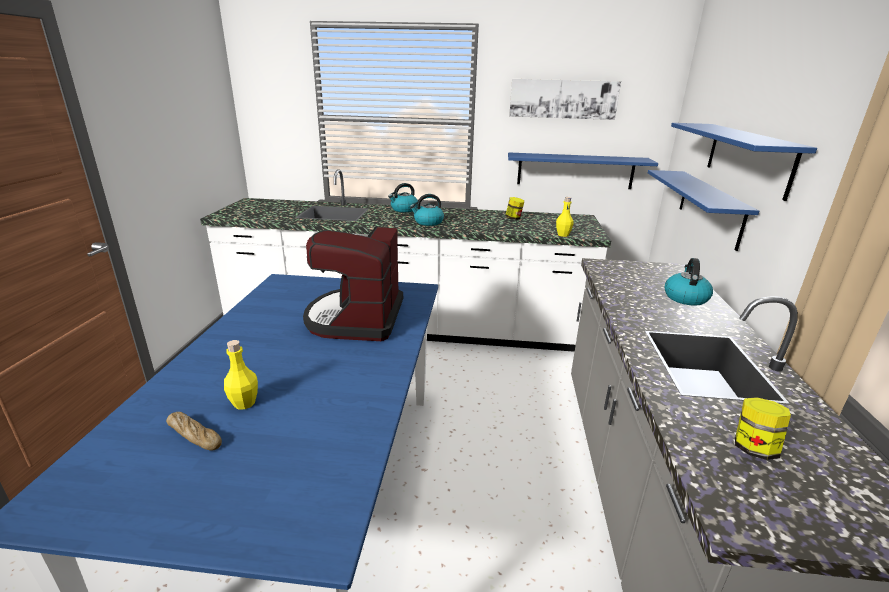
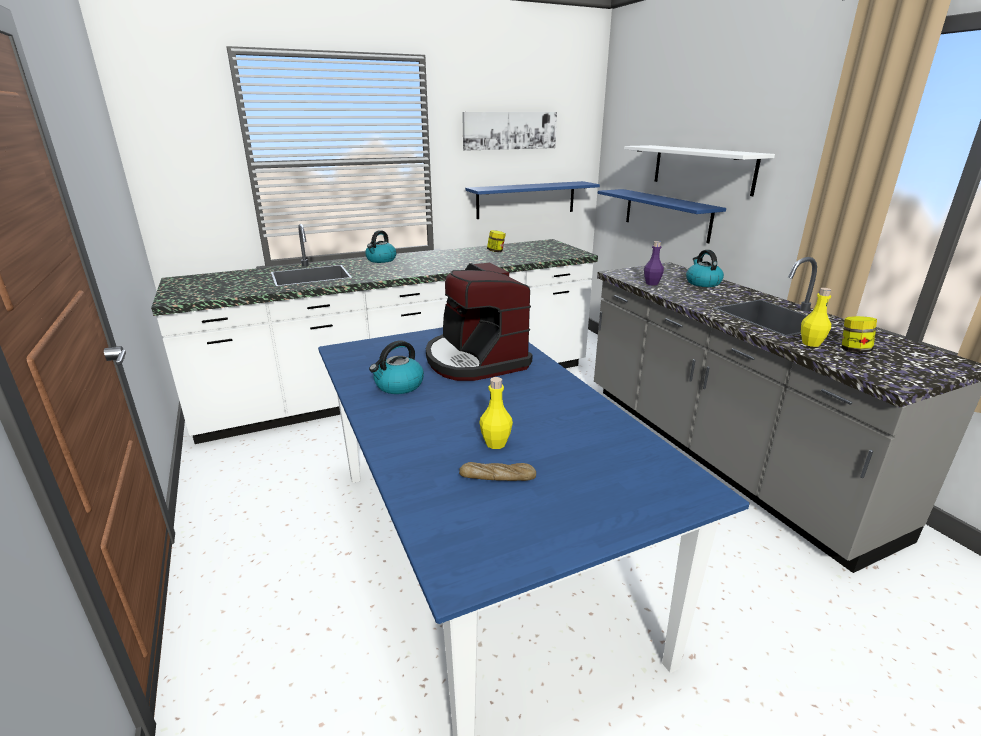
camera: 30 degrees left, 0 degrees up
kettle [410,194,444,226] -> kettle moved to [369,340,424,394]
yellow bottle [556,197,574,237] -> yellow bottle moved to [801,288,831,347]
blue shelf [671,123,817,201] -> white shelf [624,145,775,196]
none -> purple bottle [644,241,664,286]

